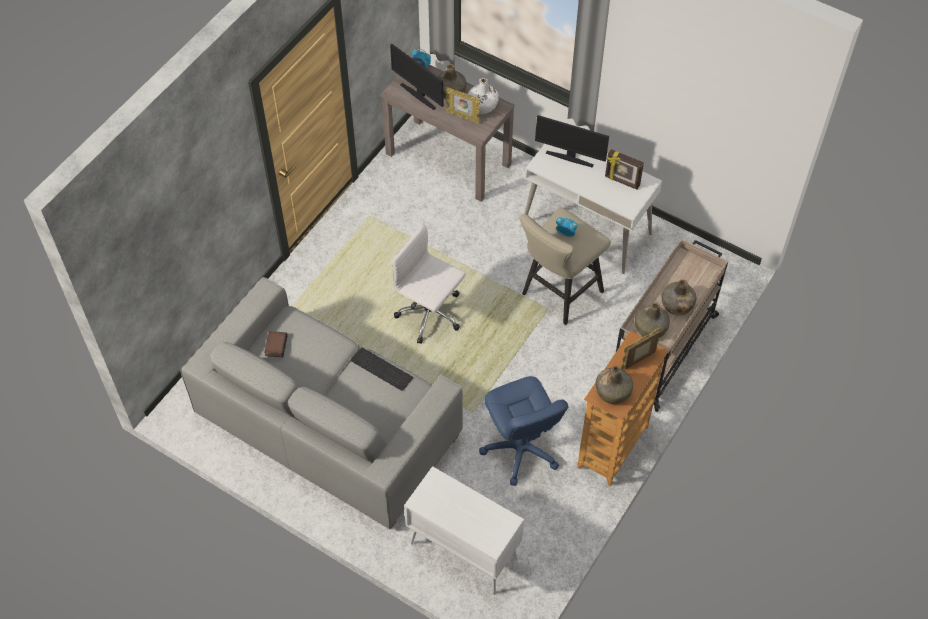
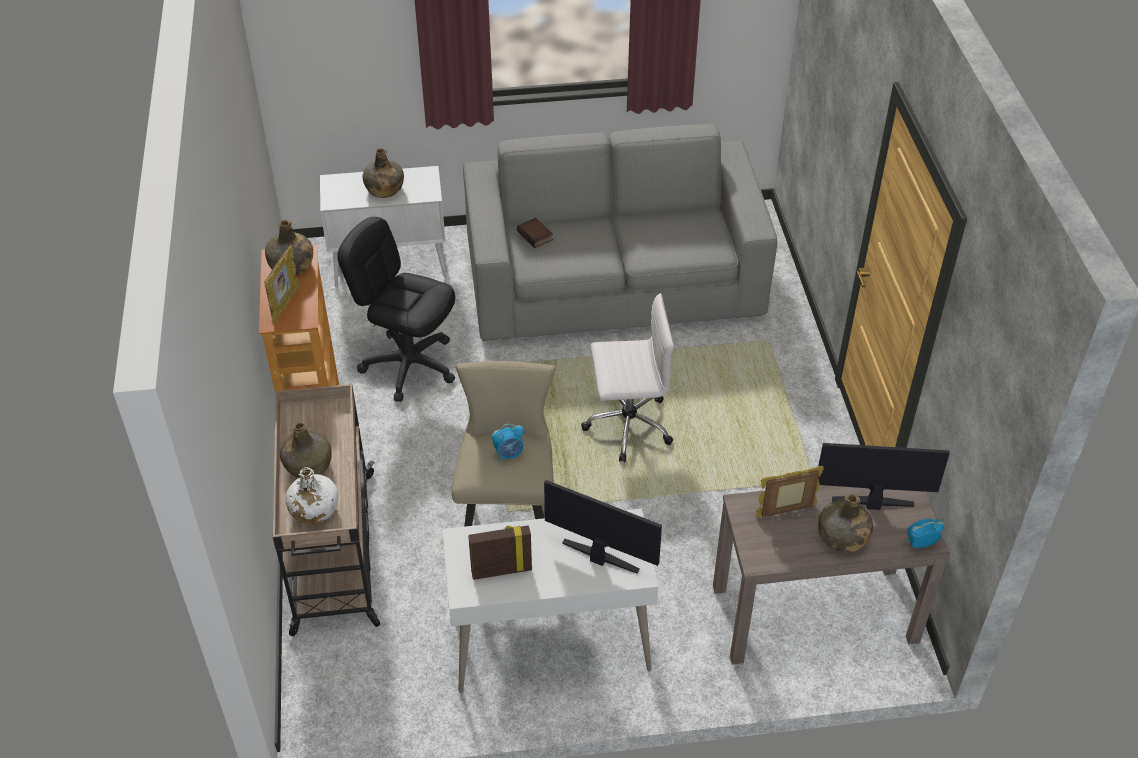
camera: 140 degrees right, 10 degrees down
book [264,331,288,357] -> book moved to [517,218,553,248]
keyboard [351,347,413,391] -> none
white bottle [468,78,499,114] -> white bottle moved to [285,467,338,524]
blue office chair [479,376,568,486] -> black office chair [337,217,455,402]
monitor [535,115,609,168] -> monitor turned 45 degrees clockwise [544,480,662,573]
green bottle [635,302,670,338] -> green bottle moved to [363,148,404,198]

